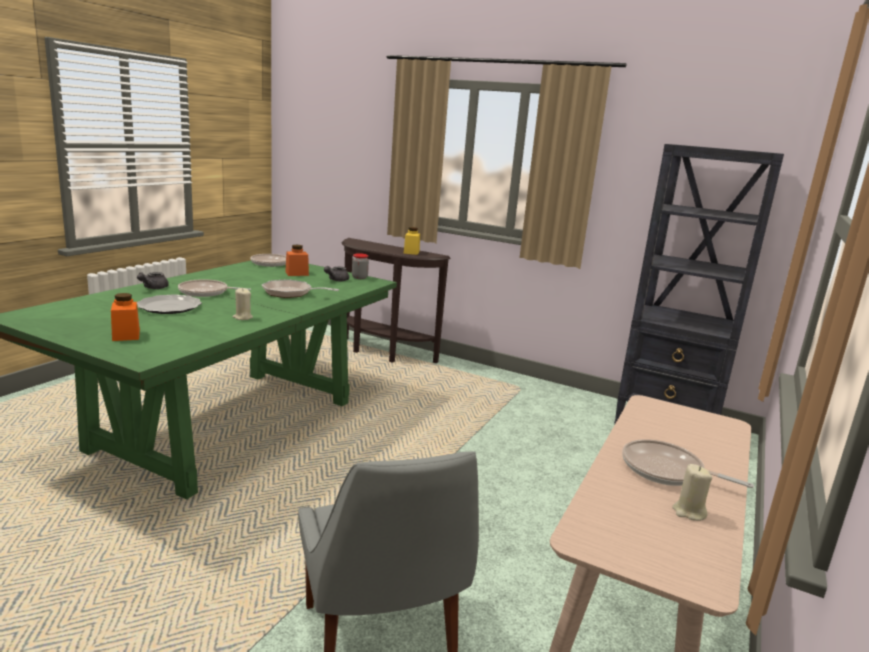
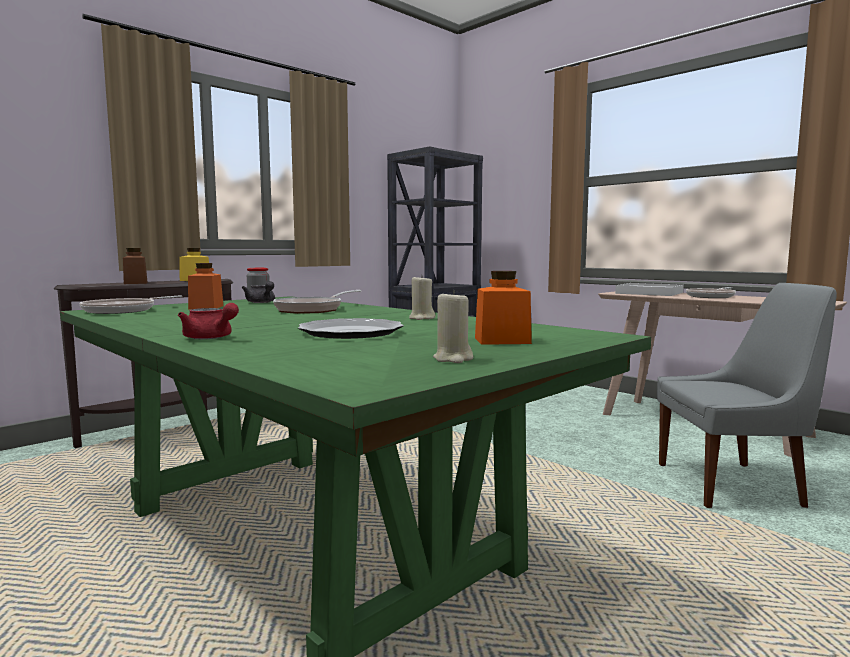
camera: 70 degrees left, 10 degrees down
grey teapot [137,272,169,289] -> red teapot [178,303,239,339]
frying pan [178,279,251,297] -> none
beige candle [672,464,712,521] -> beige candle moved to [433,290,474,363]
none -> brown jar [123,248,147,284]
none -> white tray [615,283,684,296]

